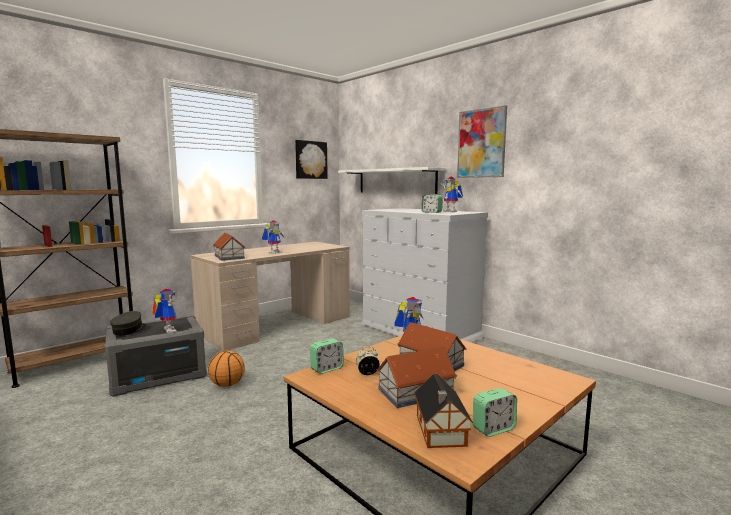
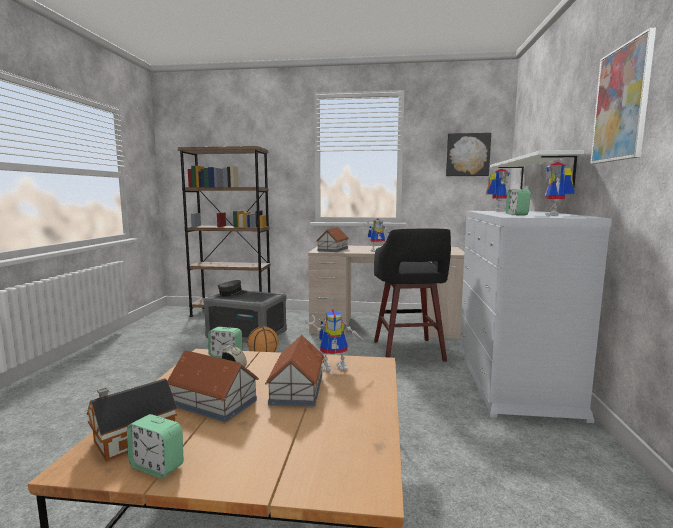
camera: 50 degrees right, 0 degrees up
toy robot [152,289,177,333] -> toy robot moved to [486,169,510,212]
none -> black stool [374,229,451,362]

